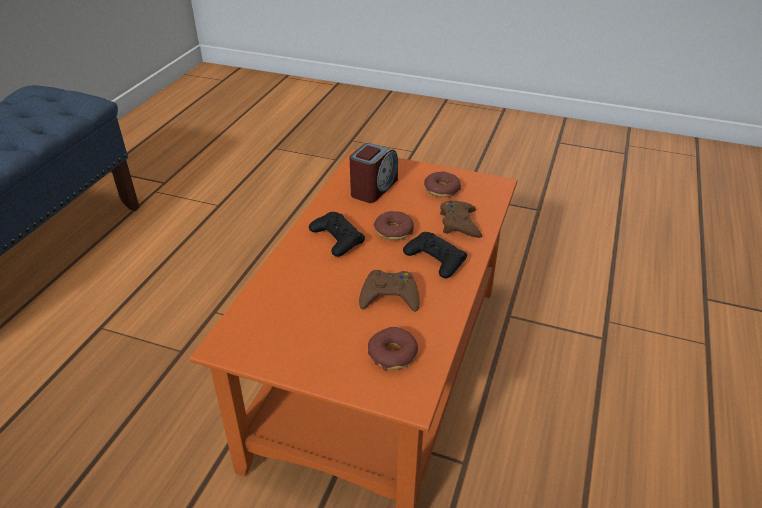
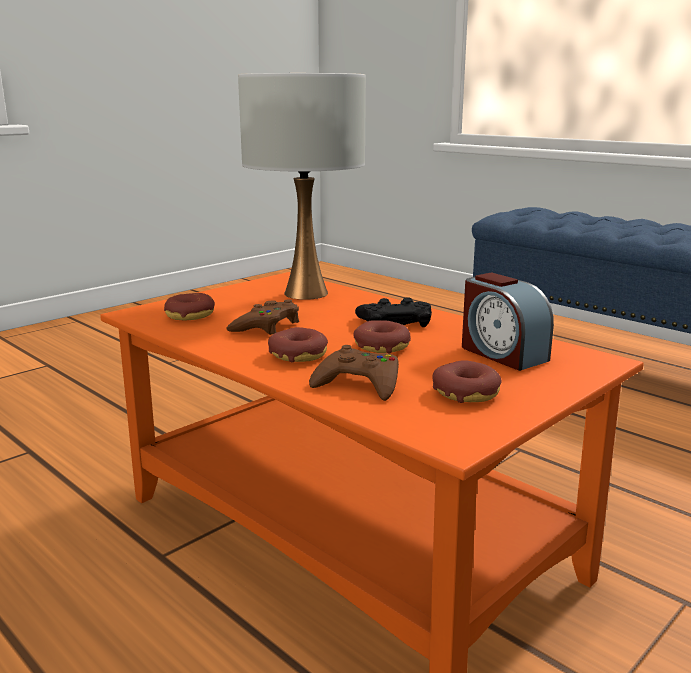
camera: 115 degrees right, 20 degrees down
black game controller [403,232,467,278] -> donut [268,327,328,363]
none -> white table lamp [238,73,366,300]

